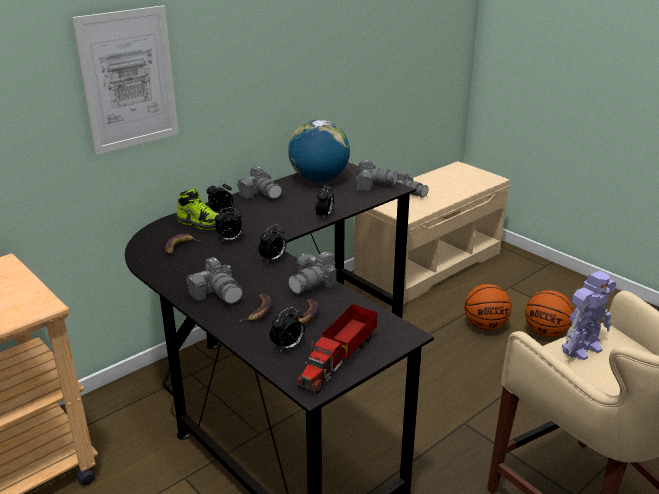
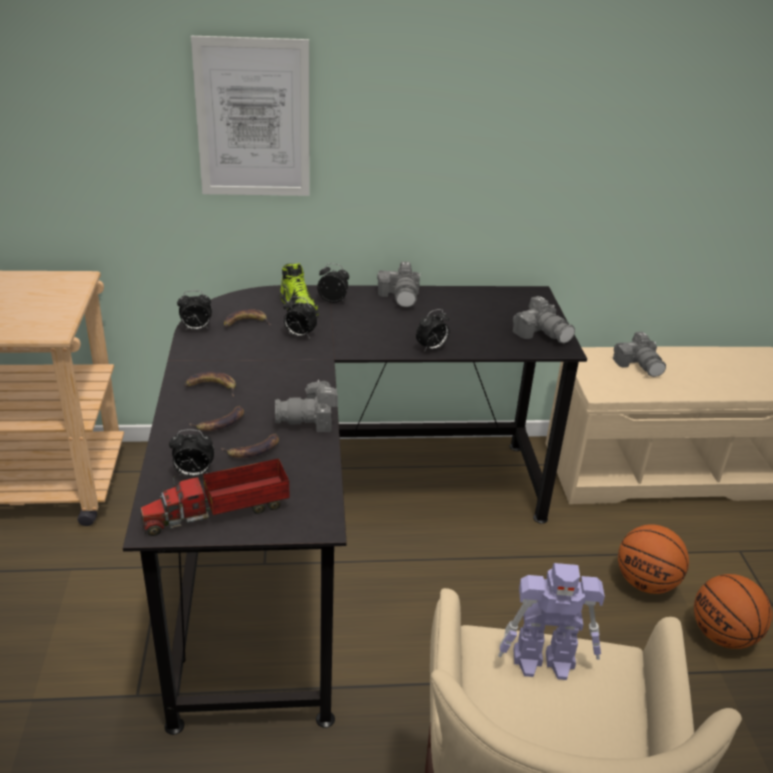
camera: 35 degrees right, 5 degrees up
camera [186,257,243,304] -> banana [184,371,236,397]
alarm clock [258,224,286,263] -> alarm clock moved to [177,290,212,331]
globe [288,120,350,182] -> none

